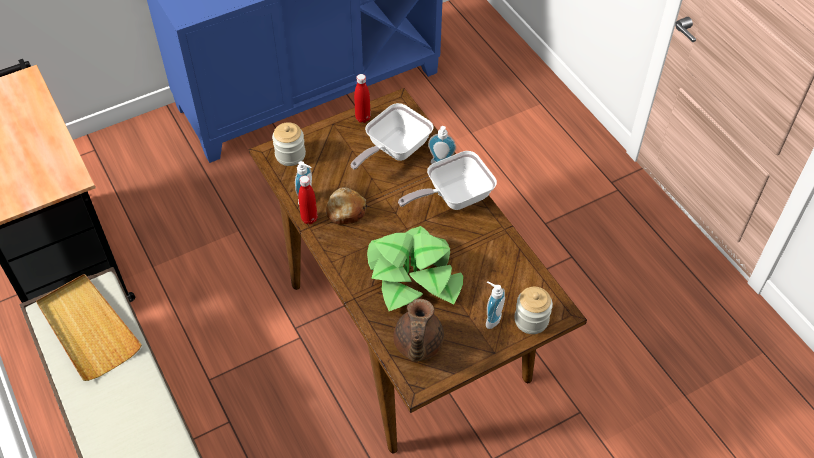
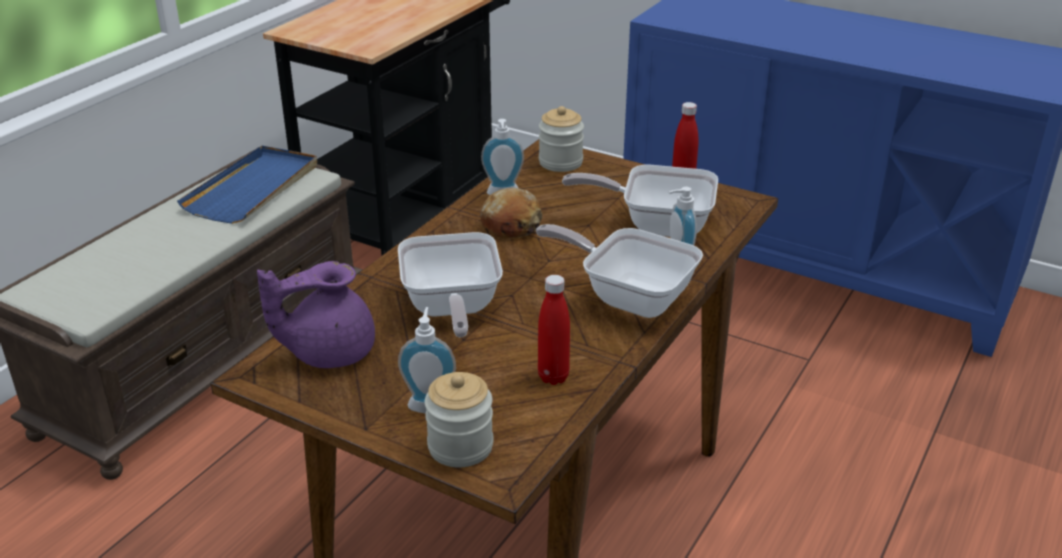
camera: 60 degrees right, 20 degrees down
beige tray [36,274,142,381] -> blue tray [177,146,317,224]
red bottle [298,176,318,224] -> red bottle moved to [538,275,570,385]
potted plant [367,226,463,311] -> frying pan [398,232,503,337]
brown teapot [393,299,444,362] -> purple teapot [257,261,375,368]

